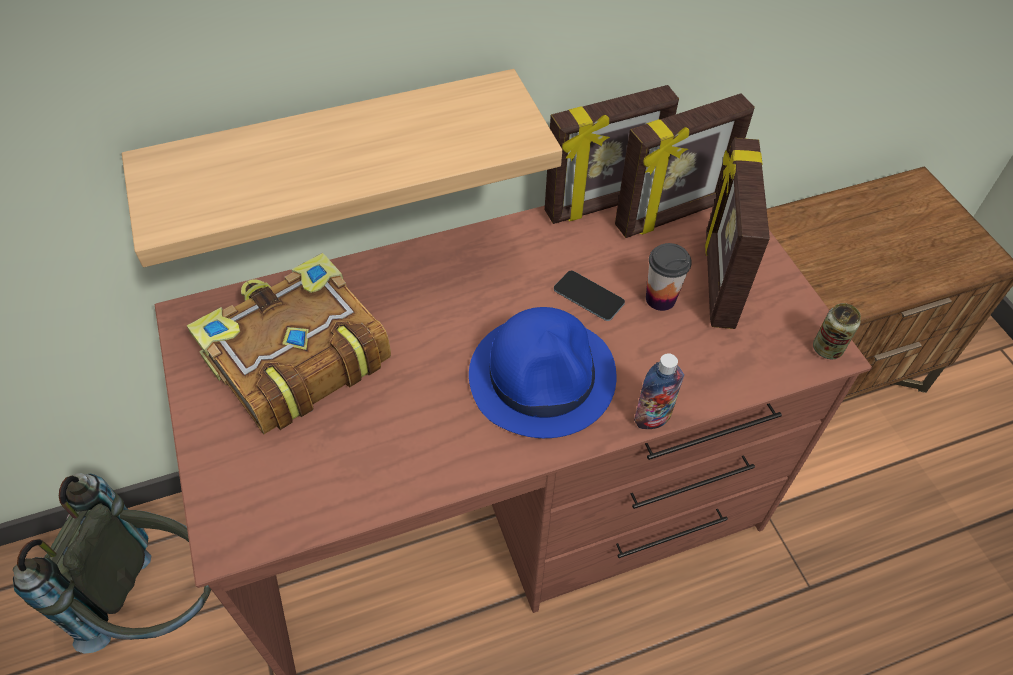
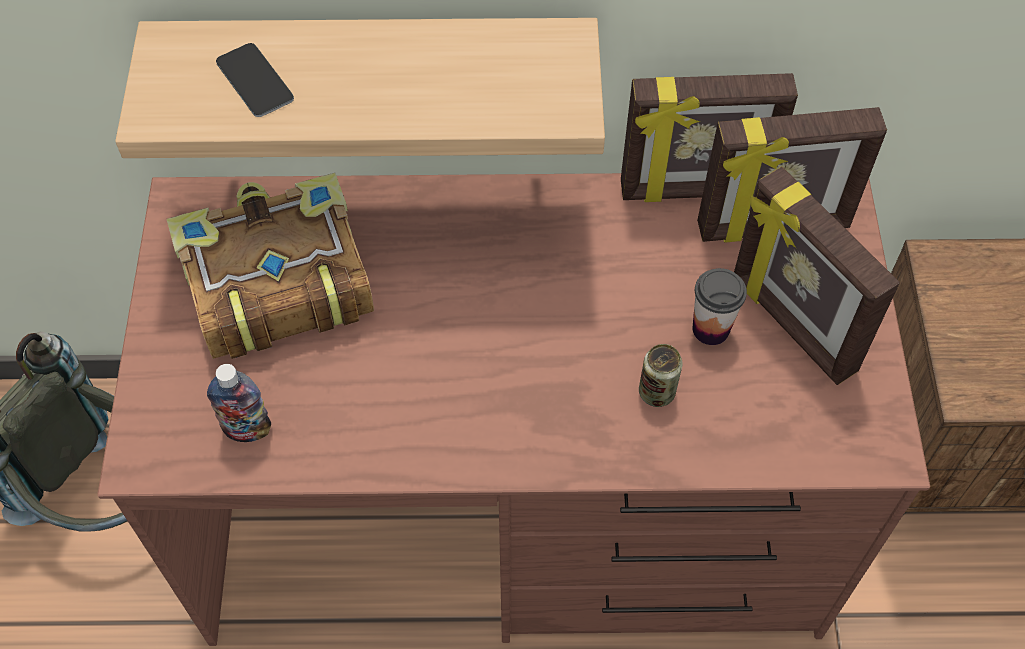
camera: 20 degrees right, 5 degrees up
blue hat [469,307,616,438] -> none
phone [554,271,625,321] -> phone moved to [216,43,294,117]
bottle [634,353,684,429] -> bottle moved to [207,364,271,442]
picture frame [705,138,770,329] -> picture frame turned 60 degrees counterclockwise [734,166,900,385]
can [813,303,861,359] -> can moved to [639,344,682,407]

